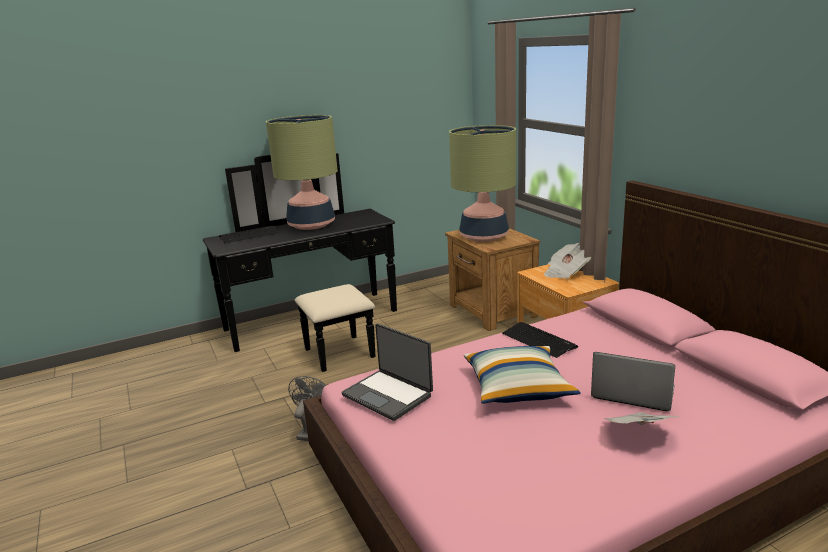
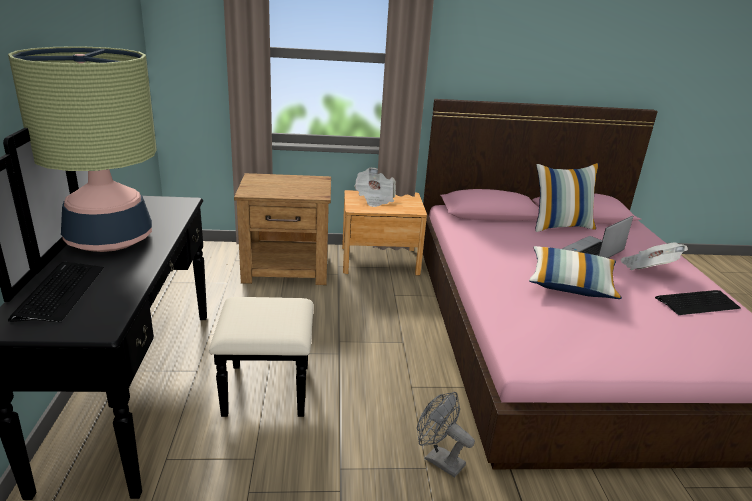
camera: 70 degrees left, 5 degrees up
laptop [341,323,433,421] -> none
table lamp [449,125,516,242] -> none
keyboard [502,322,578,358] -> keyboard moved to [655,290,741,315]
none -> pillow [535,163,598,232]

